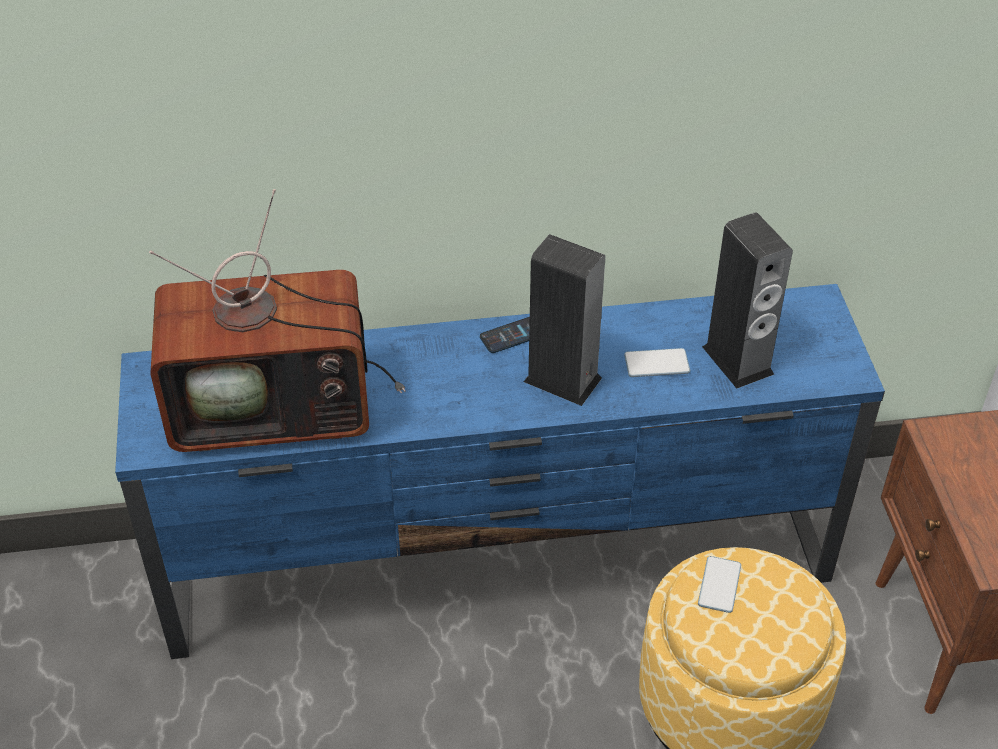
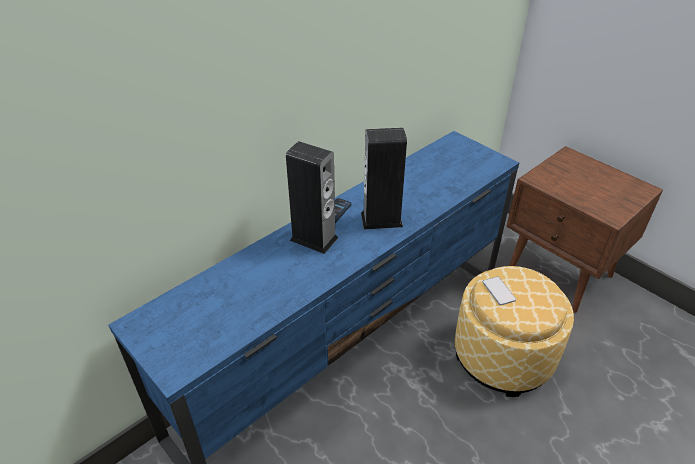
camera: 35 degrees left, 5 degrees down
television [149,189,406,452] -> none
phone [624,348,690,377] -> none
speaker [702,212,793,389] -> speaker moved to [286,141,338,254]

